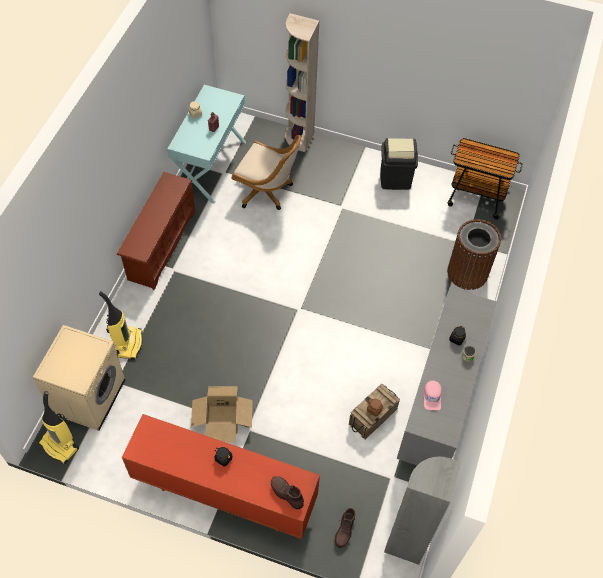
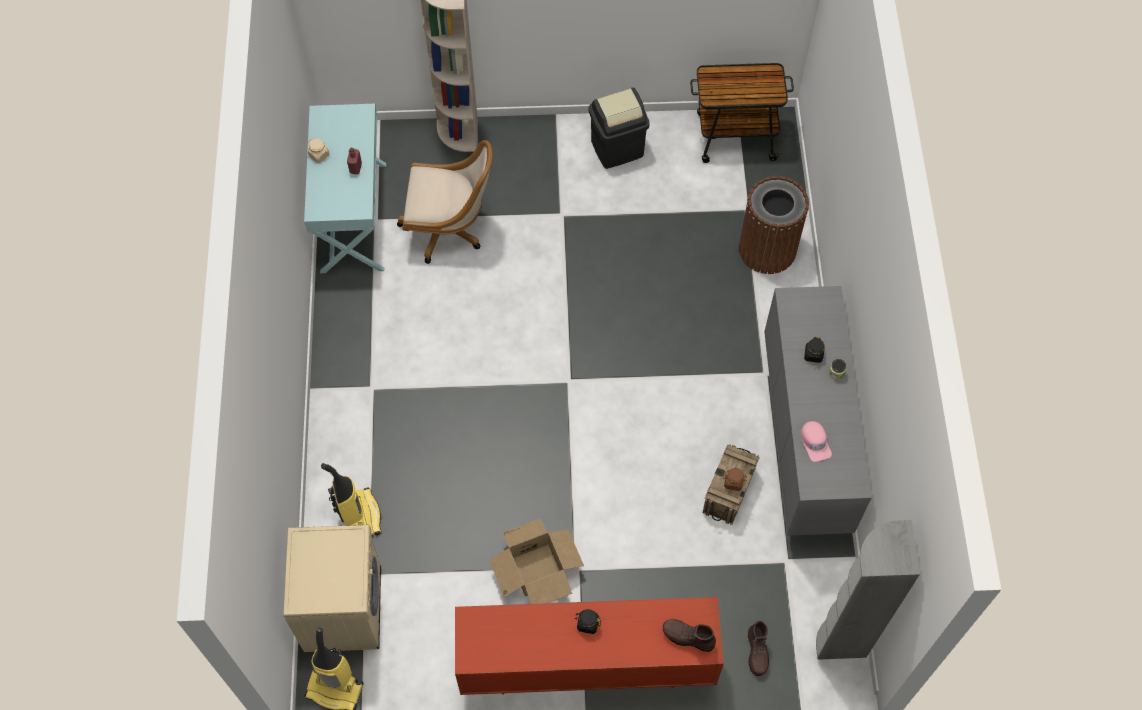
camera: 20 degrees left, 5 degrees up
brown shoe rack [117,172,195,290] -> none

